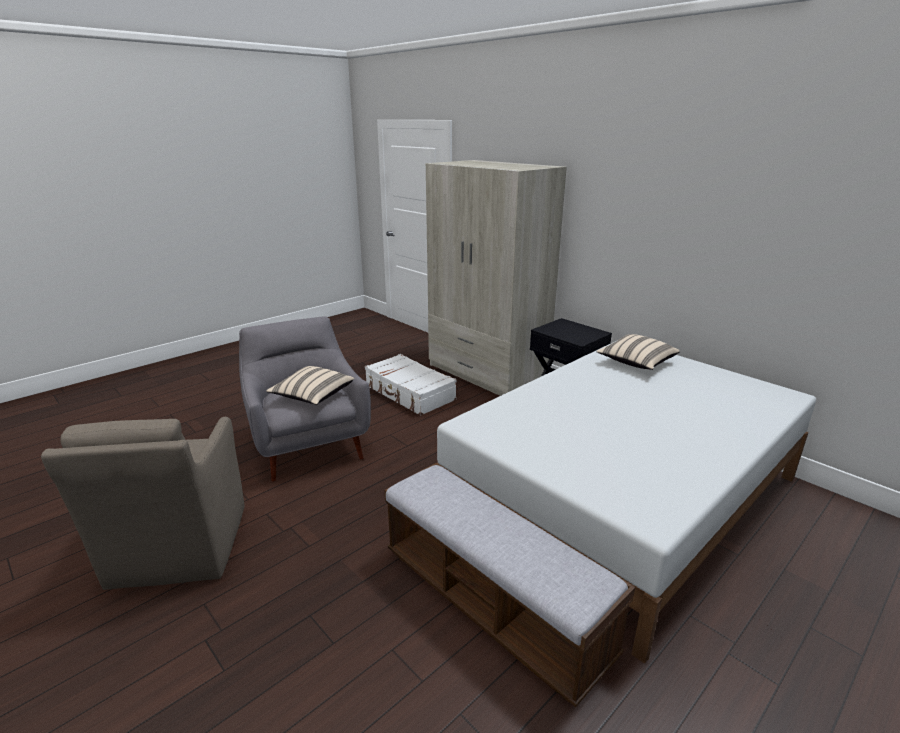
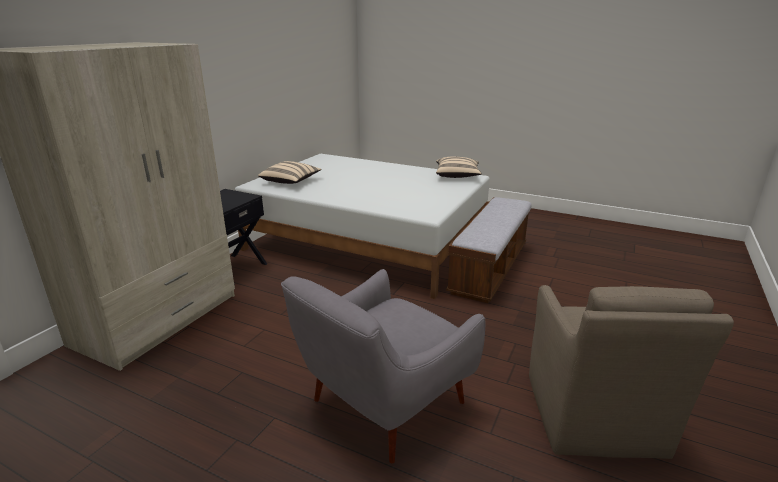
camera: 110 degrees left, 0 degrees up
brown armchair [41,417,245,590] -> brown armchair turned 120 degrees clockwise [529,285,734,459]
beige pillow [266,366,354,405] -> beige pillow moved to [436,157,482,178]
white suitcase [365,354,457,416] -> none

